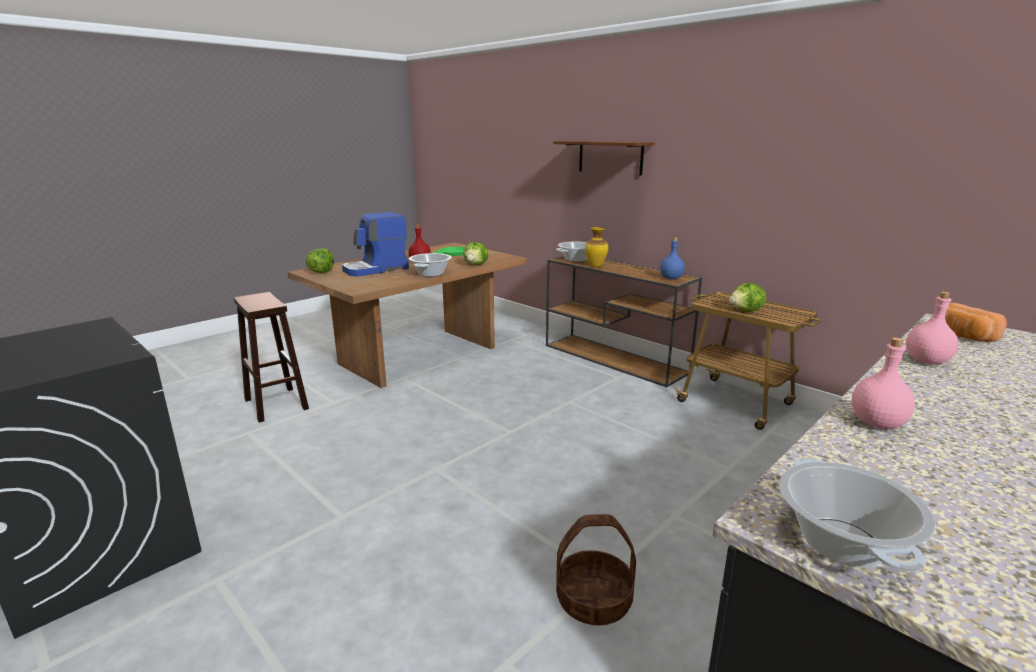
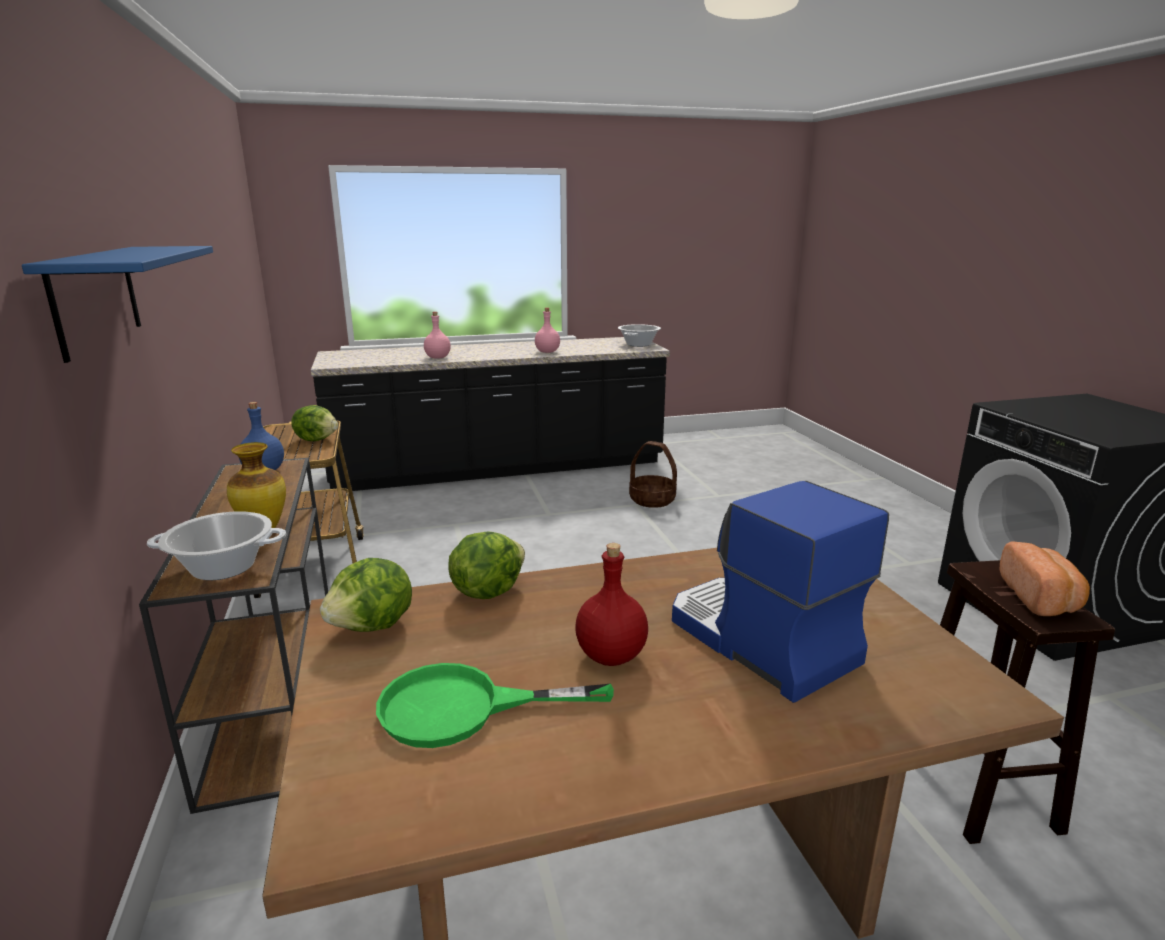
camera: 150 degrees left, 0 degrees up
lettuce [306,248,334,273] -> lettuce moved to [320,558,412,632]
coffee machine [342,212,409,276] -> coffee machine turned 120 degrees counterclockwise [672,481,889,703]
cooking pot [409,253,452,277] -> none
brown shelf [553,141,655,175] -> blue shelf [22,246,213,363]
bread [945,303,1007,342] -> bread moved to [1000,541,1090,616]

